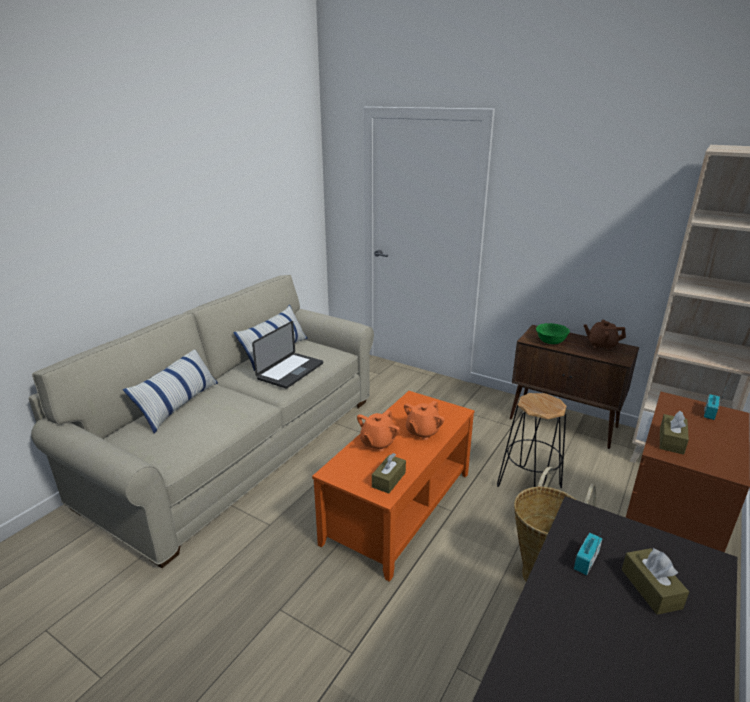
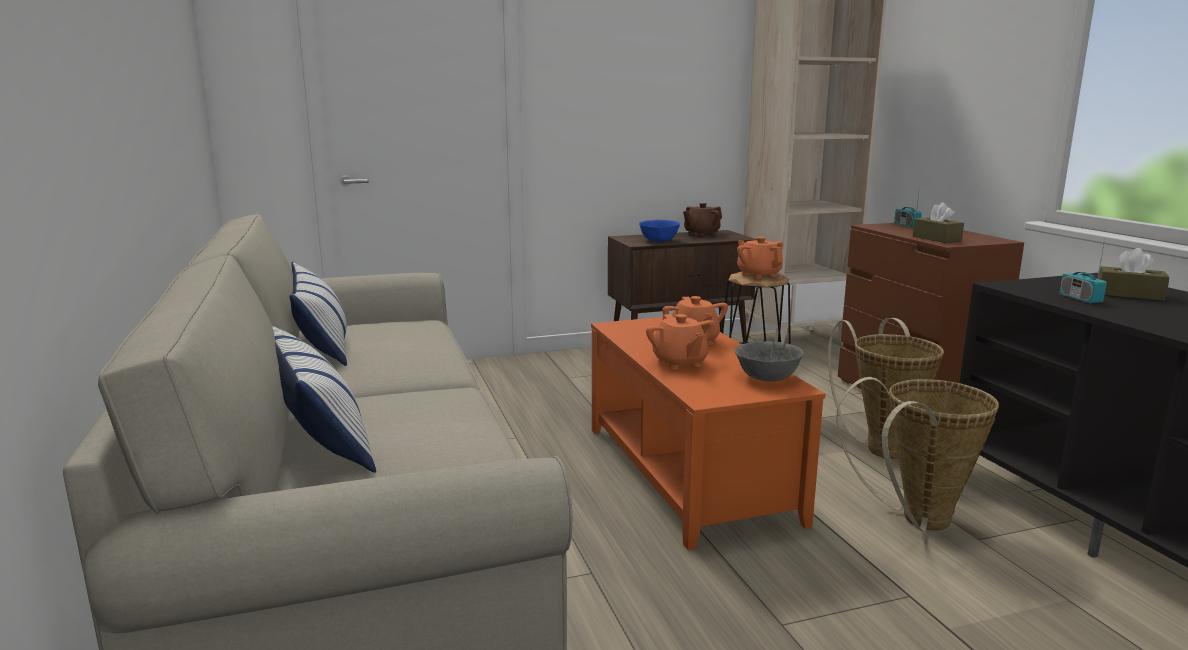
camera: 50 degrees left, 10 degrees down
laptop [252,321,323,388] -> none
brown tissue box [372,453,406,494] -> grey bowl [734,341,804,381]
green bowl [536,323,570,344] -> blue bowl [639,220,680,242]
none -> orange teapot [737,237,783,279]
none -> basket [837,377,999,532]

